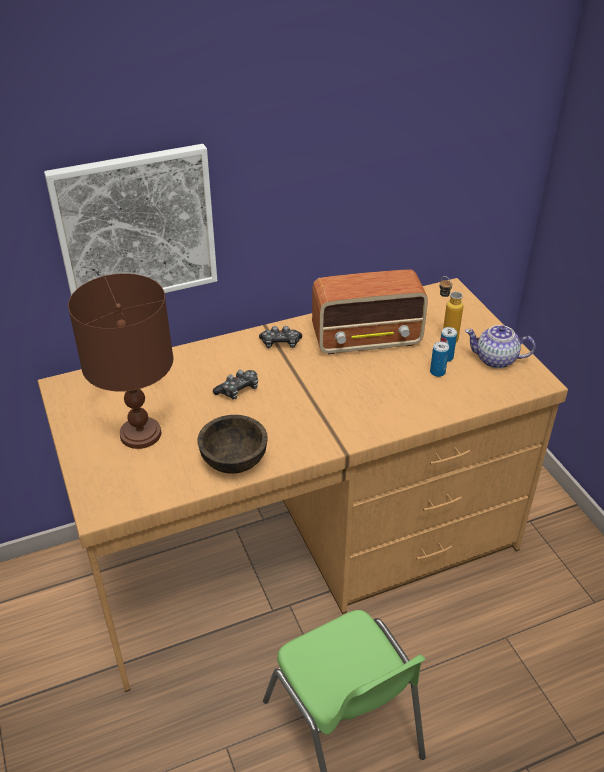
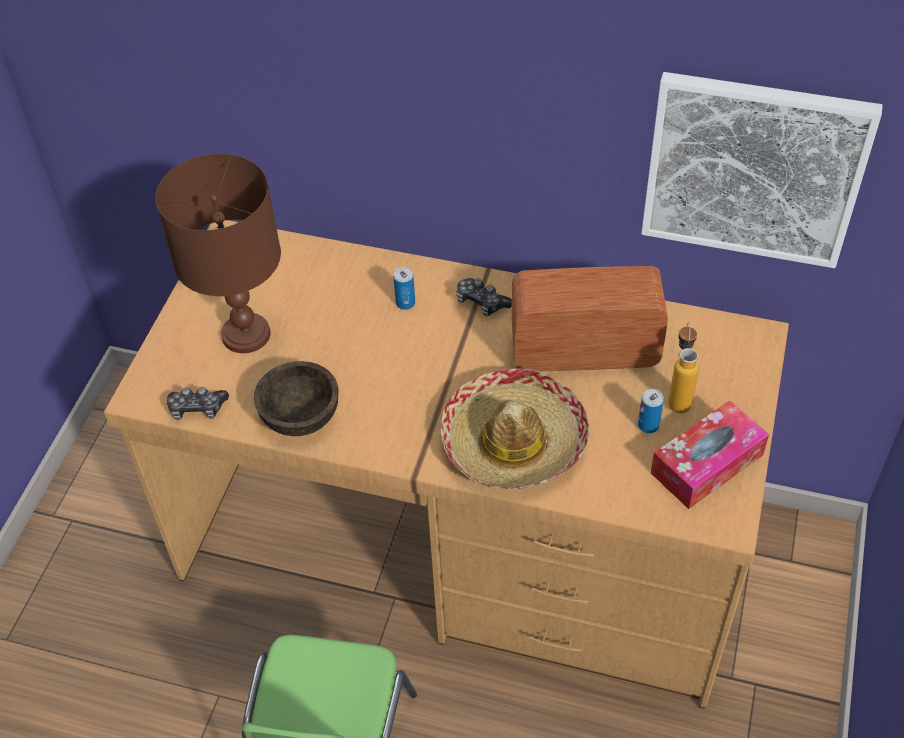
camera: 40 degrees right, 10 degrees up
picture [44,144,217,295] -> picture moved to [641,72,883,268]
game controller [213,370,258,399] -> game controller moved to [167,387,229,420]
radio [312,269,428,354] -> radio turned 150 degrees clockwise [512,266,668,371]
can [430,341,449,377] -> can moved to [393,267,415,310]
teapot [465,325,536,369] -> tissue box [651,400,769,509]
none -> hat [441,368,589,489]

